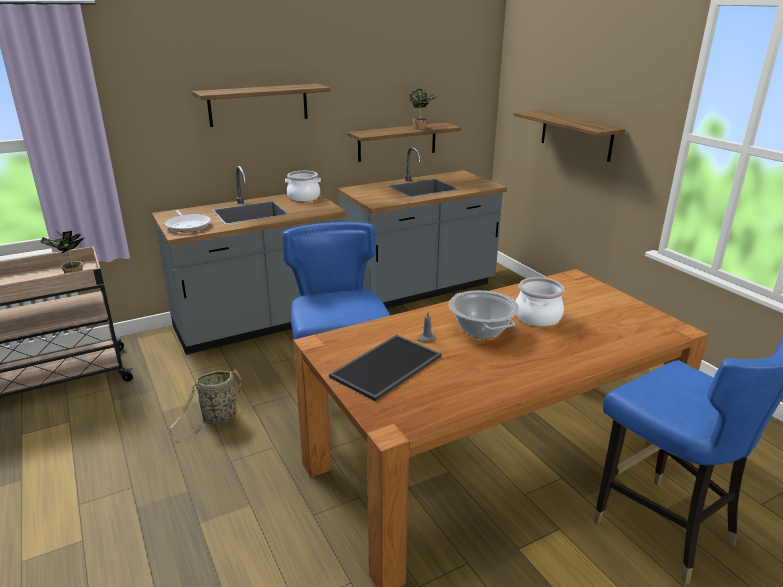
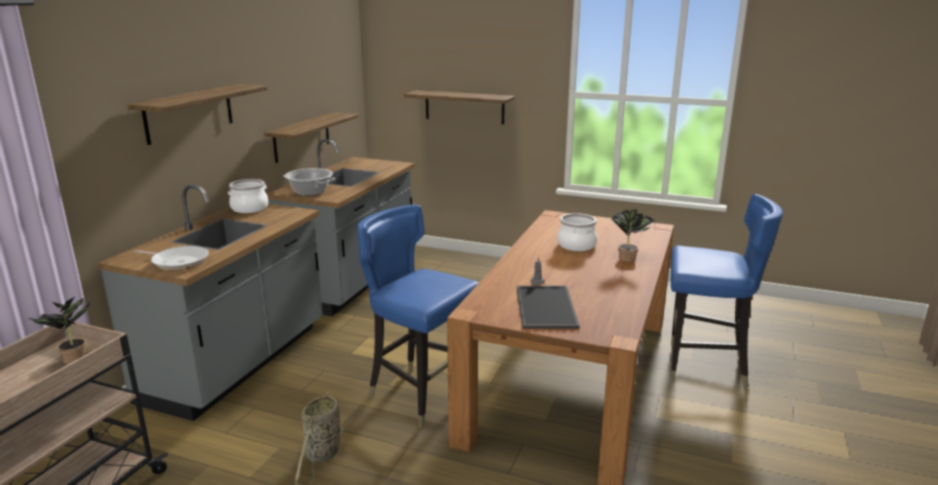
camera: 40 degrees left, 5 degrees down
potted plant [409,89,436,130] -> potted plant moved to [611,210,655,262]
cooking pot [449,290,519,339] -> cooking pot moved to [283,168,336,196]

